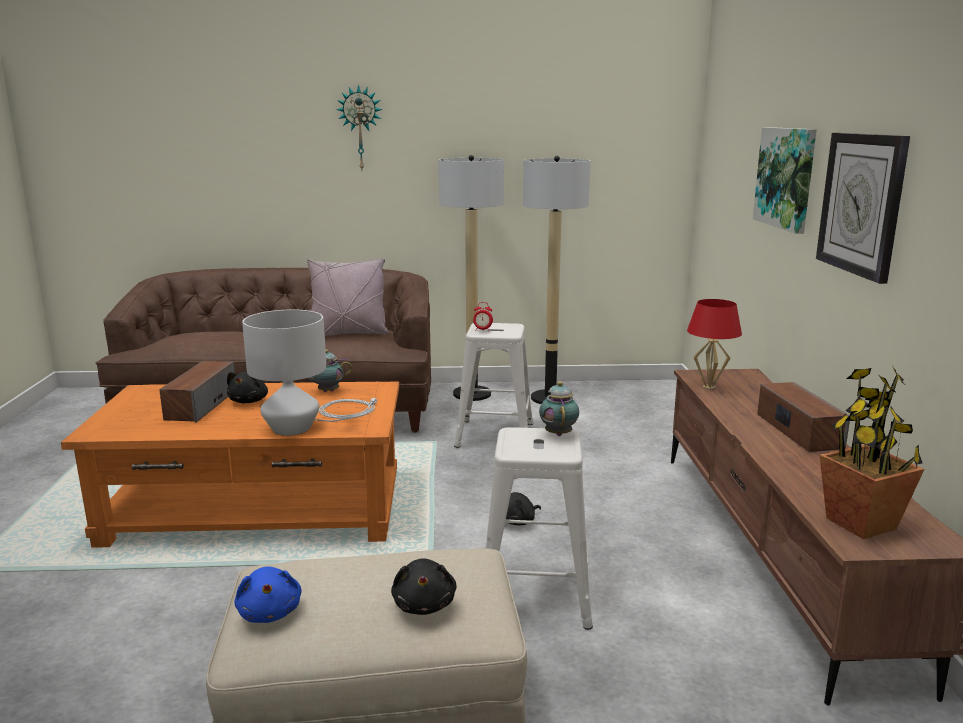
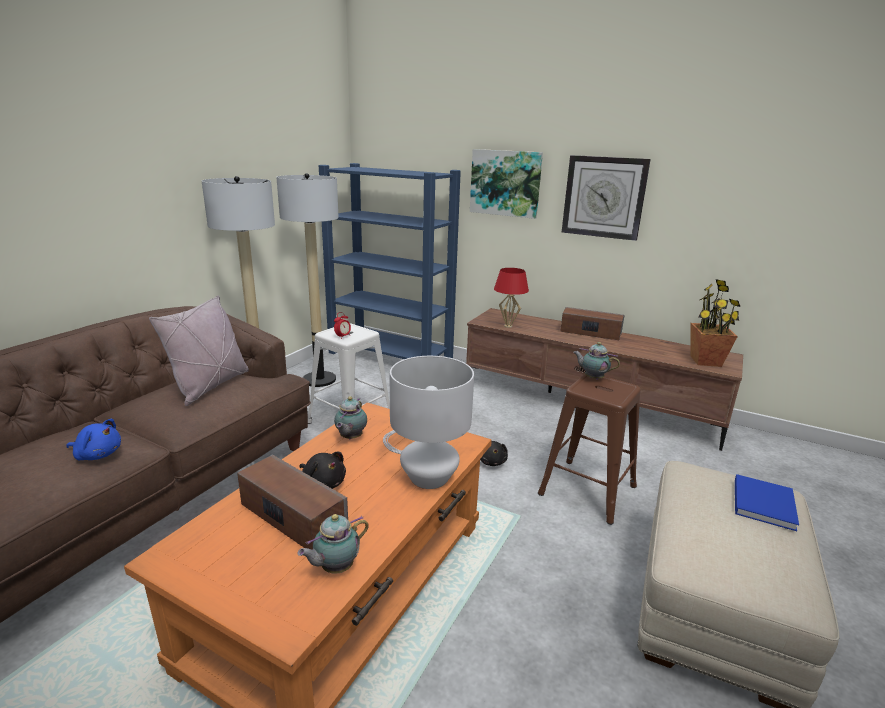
camera: 60 degrees left, 5 degrees up
blue plush toy [234,566,302,623] -> blue plush toy moved to [66,419,121,460]
wall clock [336,85,383,169] -> none
black plush toy [391,558,457,615] -> blue book [735,474,799,531]
white stool [485,427,593,630] -> brown stool [538,374,641,525]
none -> teapot [298,514,369,574]
none -> blue bookcase [319,163,461,359]

